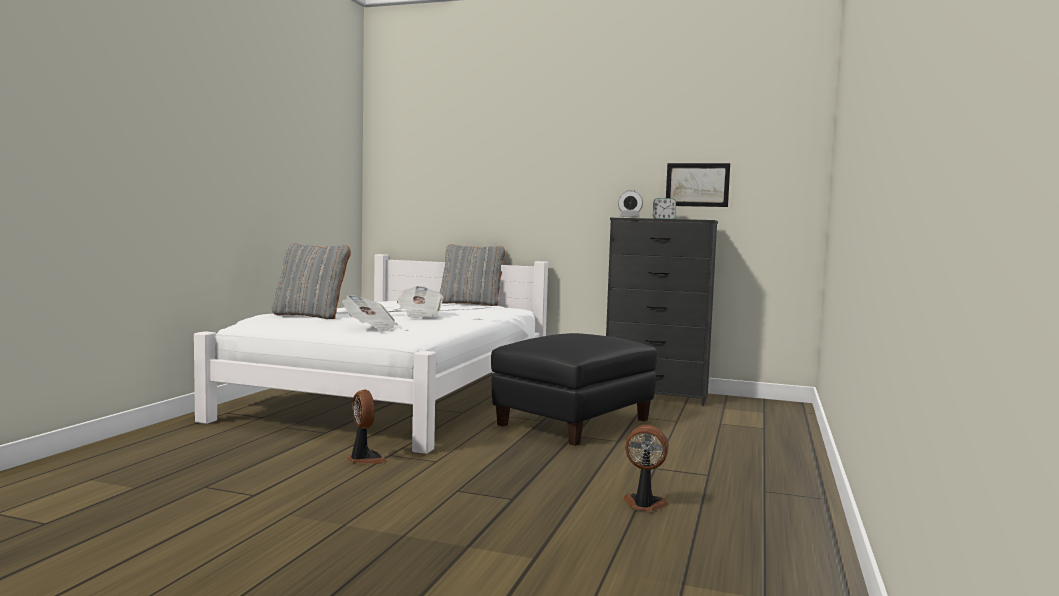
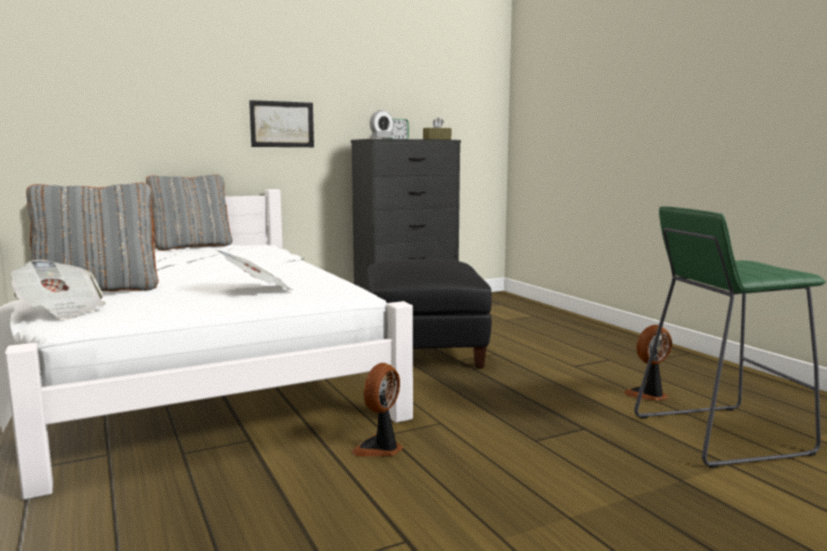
camera: 45 degrees left, 5 degrees up
fan [347,389,387,464] -> fan turned 75 degrees counterclockwise [351,363,403,457]
newspaper [397,286,444,318] -> newspaper moved to [11,260,106,319]
picture [666,163,730,207] -> picture moved to [249,100,314,147]
none -> brown tissue box [423,117,451,140]
none -> green stool [634,206,826,468]

